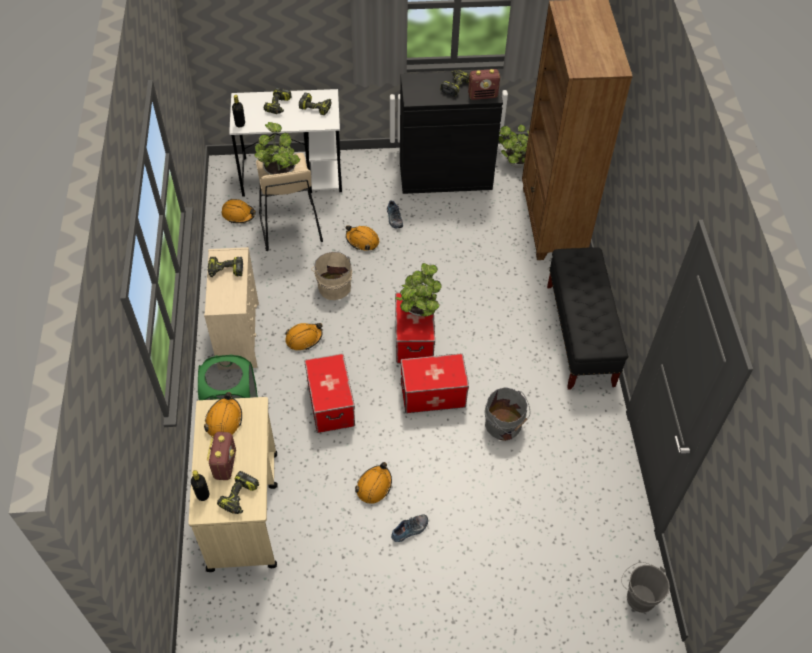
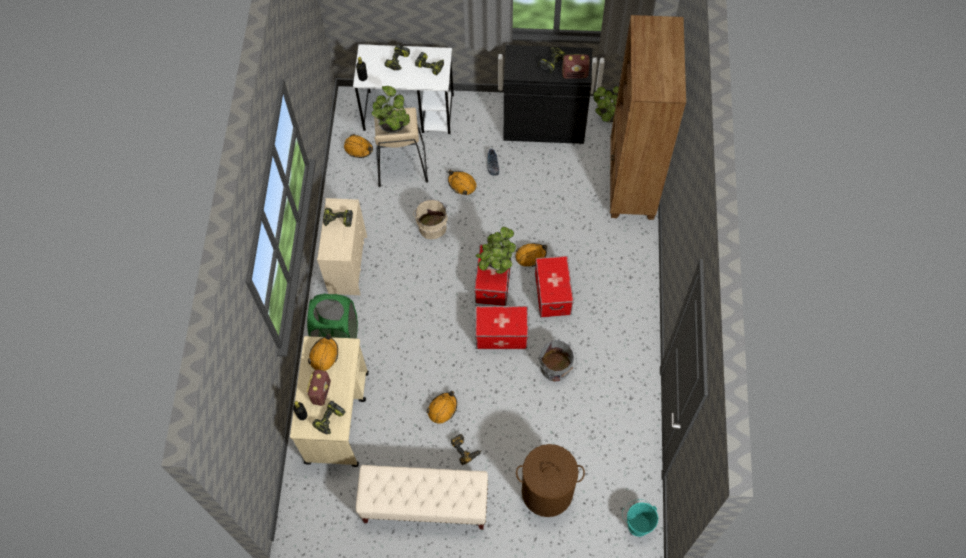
camera: 10 degrees right, 10 degrees up
orange hard hat [285,323,323,350] -> orange hard hat moved to [516,243,547,267]
storage box [304,353,355,433] -> storage box moved to [535,256,574,317]
shoe [391,514,428,542] -> power drill [451,434,482,465]
black bench [547,247,628,390] -> none
grey bucket [621,562,670,613] -> turquoise bucket [622,499,658,537]
none -> beige bench [356,465,488,530]
none -> brown laundry basket [516,444,585,517]

